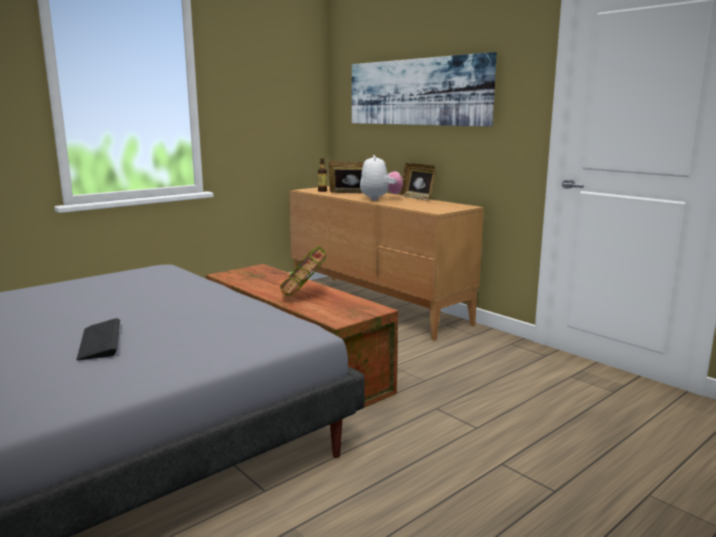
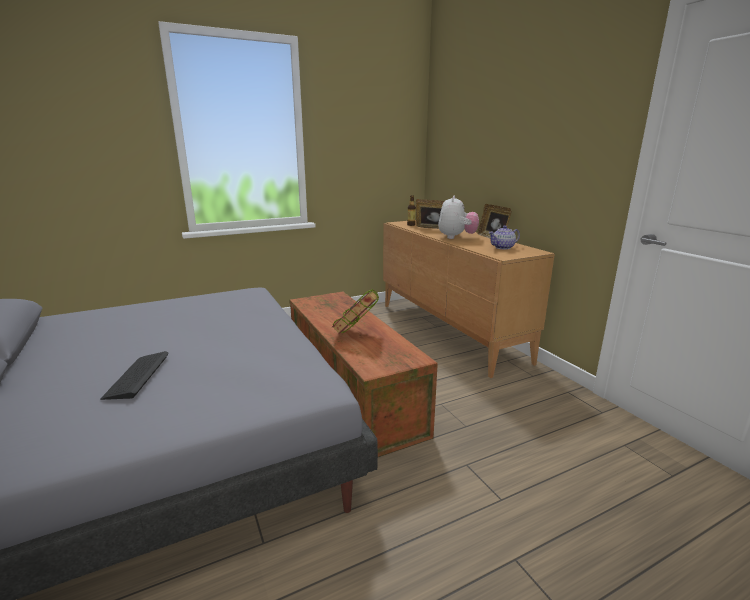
camera: 15 degrees right, 5 degrees up
picture [352,52,497,127] -> none
none -> teapot [488,226,520,249]

